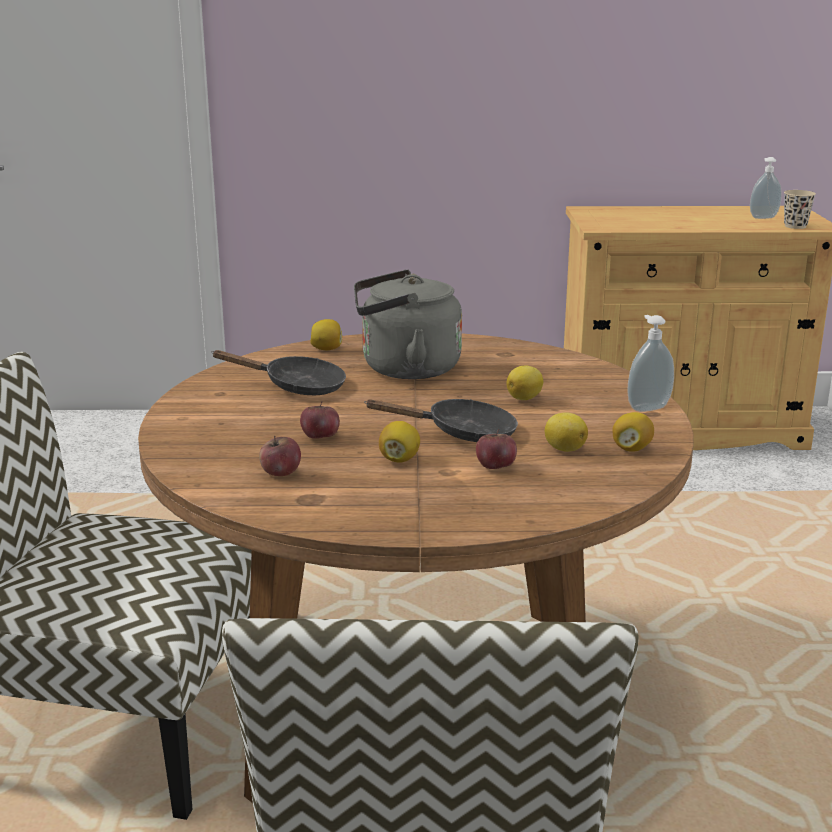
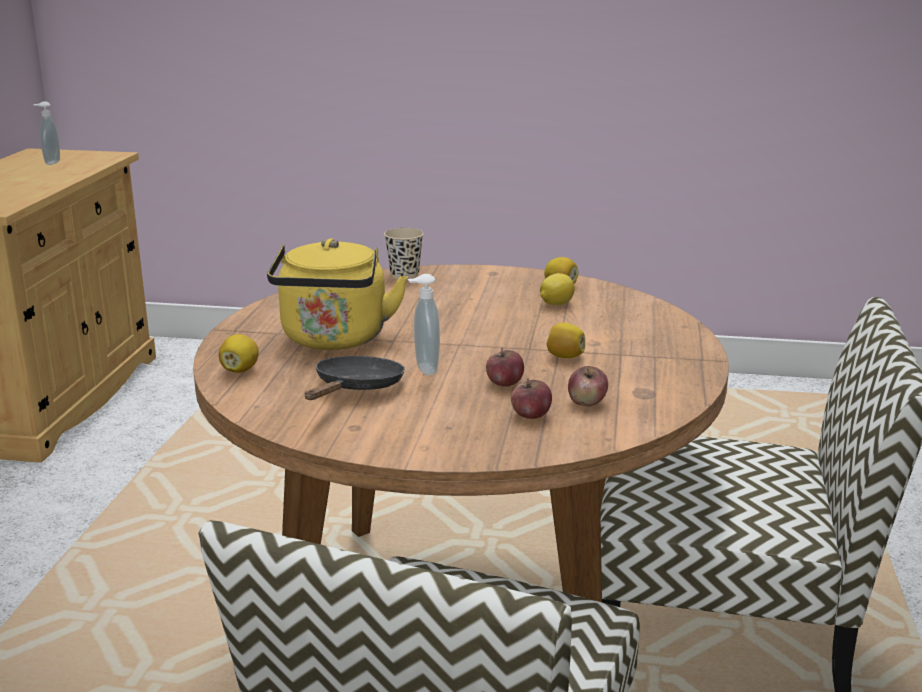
camera: 80 degrees left, 0 degrees up
grey kettle [354,270,462,379] -> yellow kettle [267,238,408,350]
black frying pan [364,399,518,442] -> none
apple [476,429,517,469] -> apple moved to [511,378,552,419]
lemon [507,366,543,400] -> none
soap dispenser [627,315,674,412] -> soap dispenser moved to [408,274,440,375]
beige cup [784,190,816,229] -> beige cup moved to [384,228,424,279]

